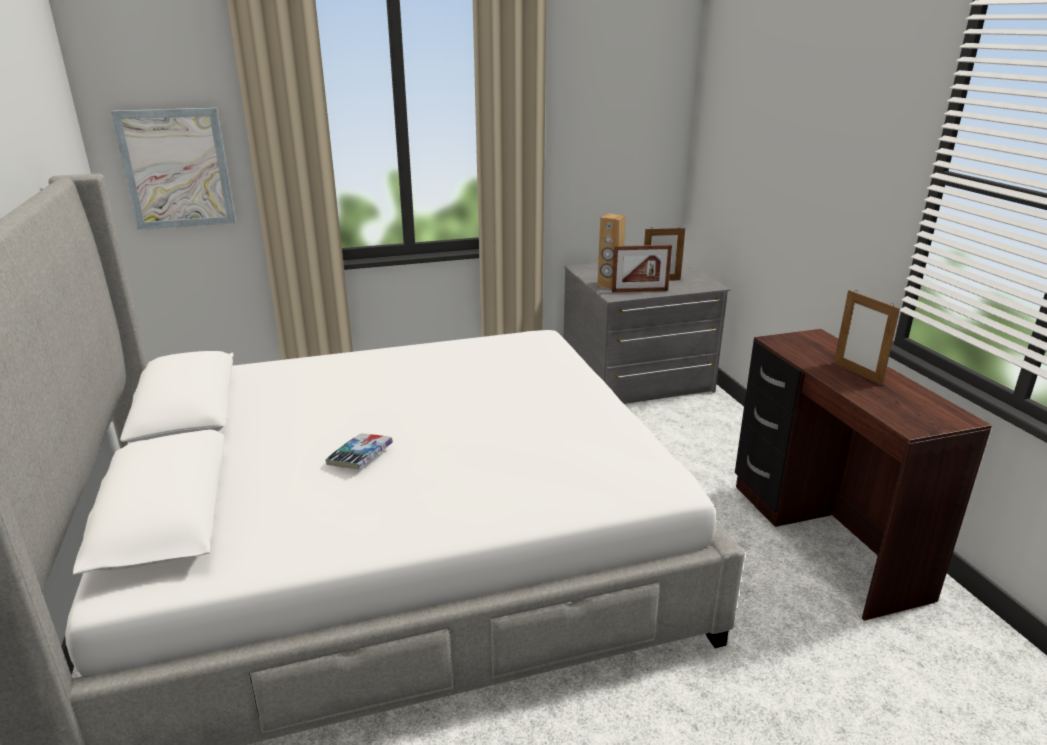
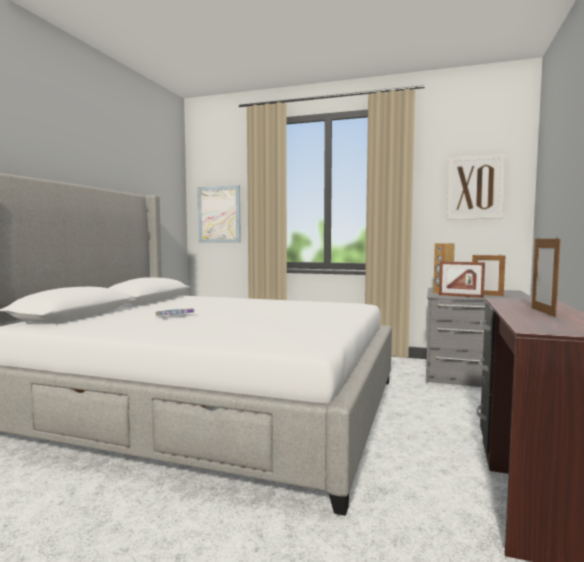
camera: 35 degrees right, 20 degrees down
none -> picture [447,154,505,220]

